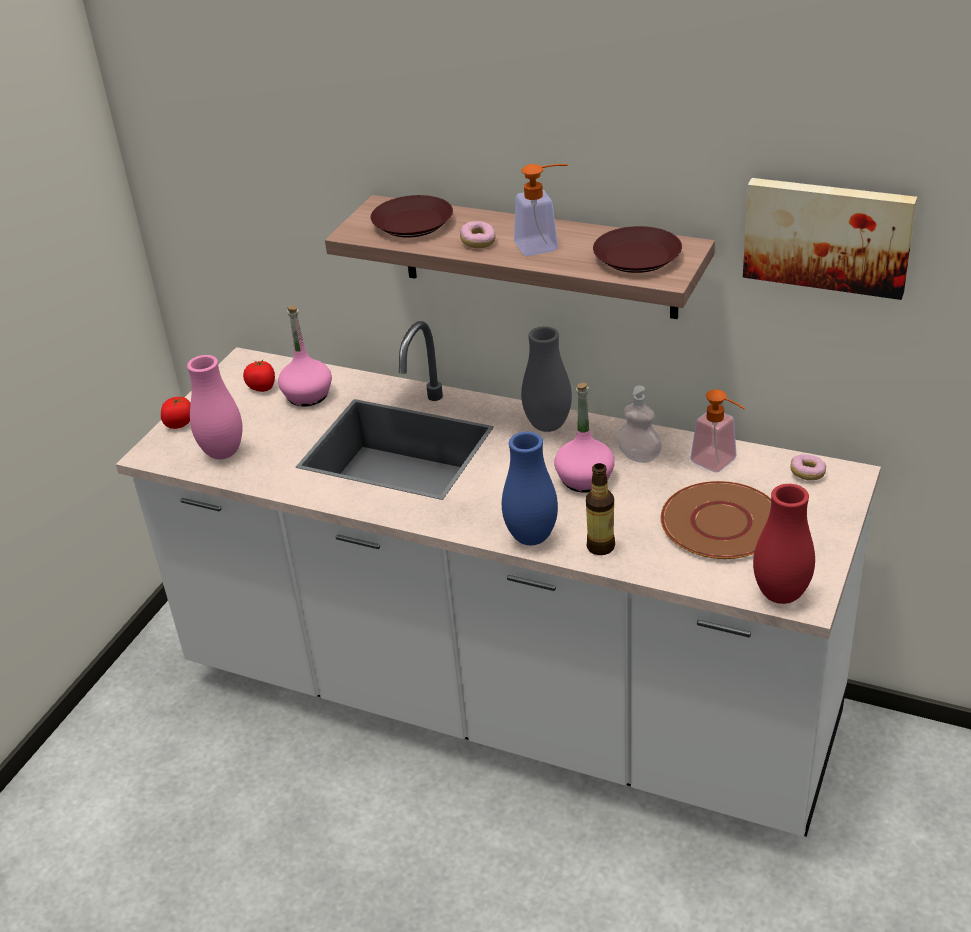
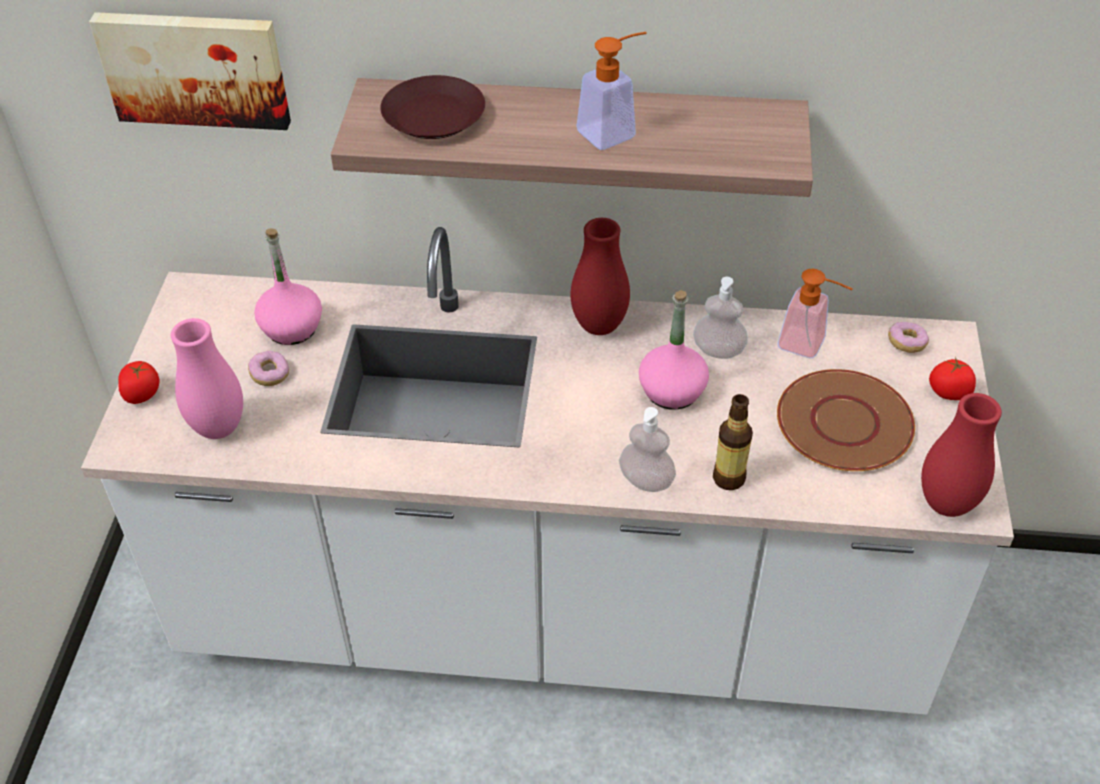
camera: 20 degrees left, 10 degrees up
tomato [243,359,275,392] -> tomato moved to [929,357,976,400]
donut [460,221,495,248] -> donut moved to [248,351,289,386]
blue vase [502,432,558,545] -> soap dispenser [619,407,676,492]
grey vase [521,326,572,432] -> red vase [571,218,630,335]
brown plate [593,226,682,273] -> none
picture [743,178,917,300] -> picture moved to [89,12,291,130]

